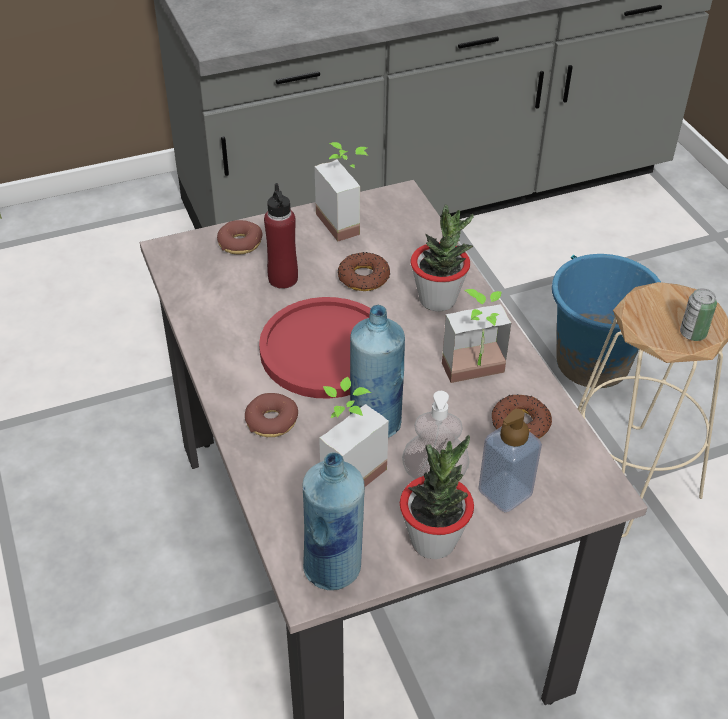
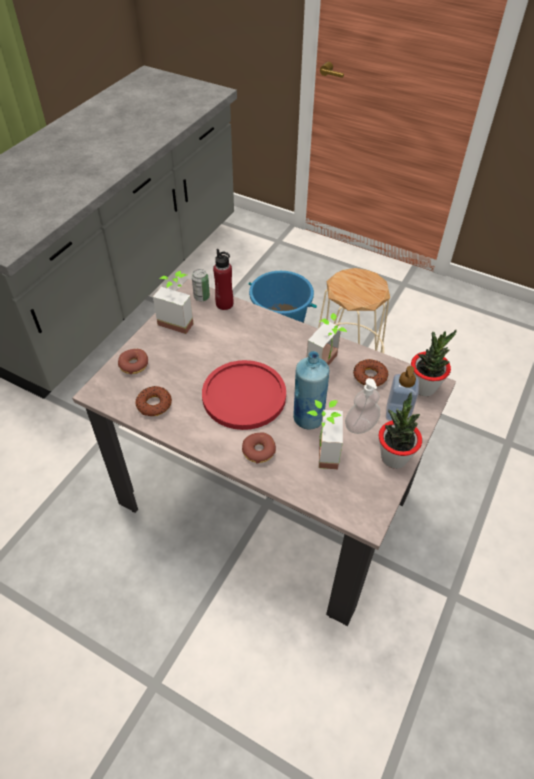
camera: 40 degrees left, 5 degrees up
red bottle [264,183,298,289] -> red bottle moved to [213,249,233,310]
blue bottle [302,452,365,590] -> none
donut [338,252,390,291] -> donut moved to [135,386,172,416]
potted plant [411,205,474,312] -> potted plant moved to [411,330,457,396]
can [680,288,717,341] -> can moved to [192,269,210,301]

